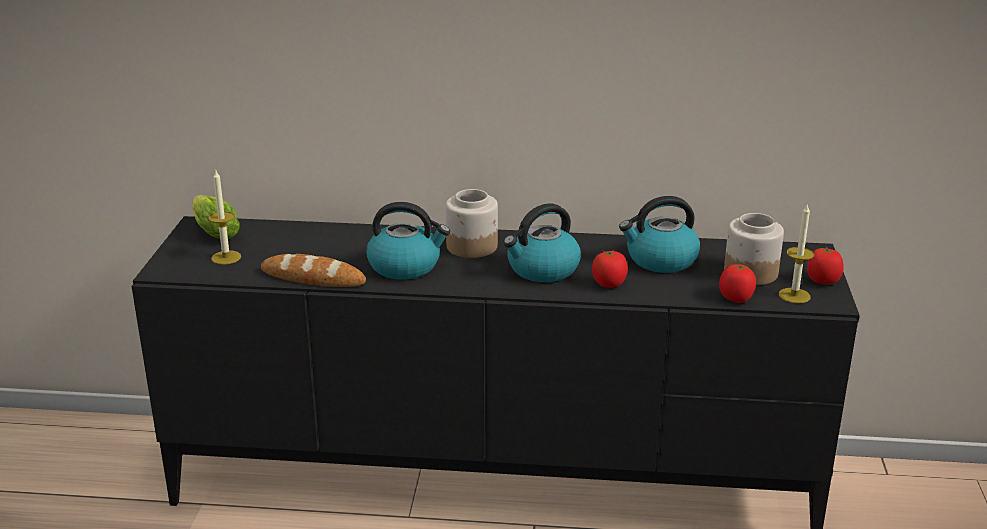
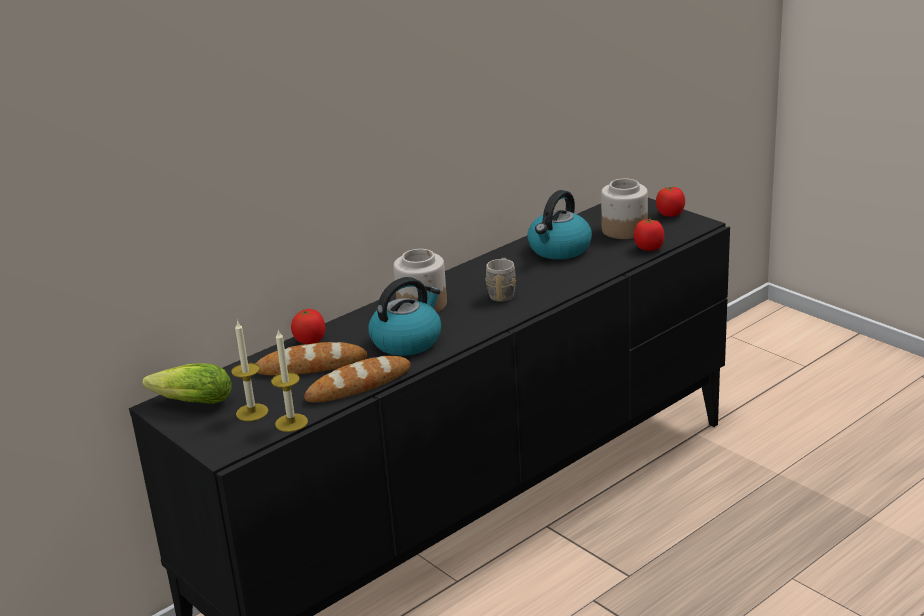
camera: 45 degrees left, 0 degrees up
kettle [503,203,581,282] -> grey mug [485,258,516,302]
tomato [592,250,628,288] -> tomato moved to [291,309,325,344]
candle [779,203,814,304] -> candle moved to [271,330,308,432]
none -> bread [256,342,367,376]

